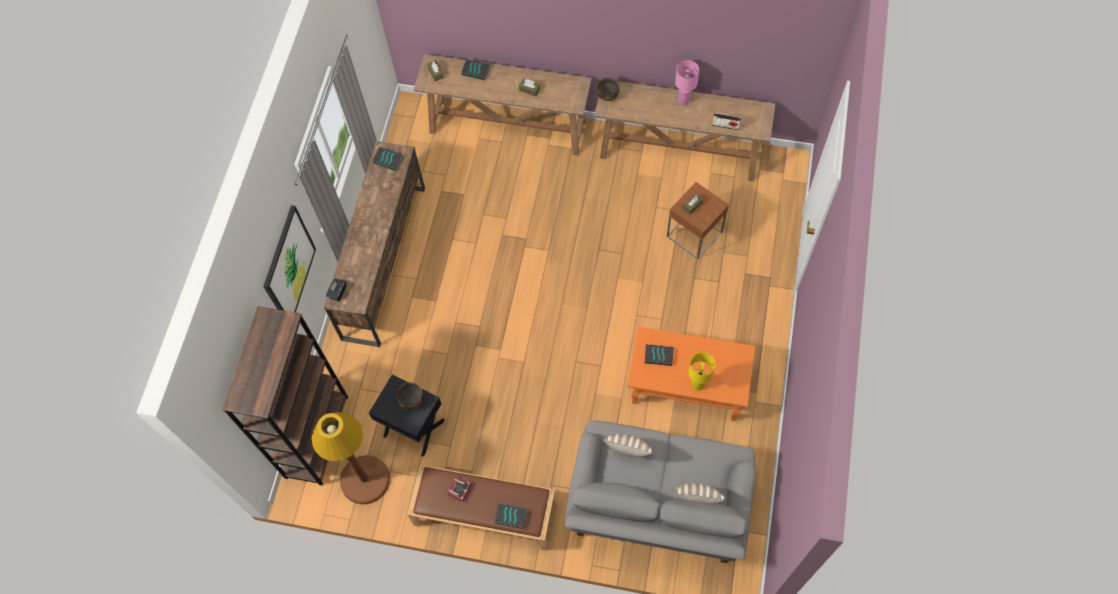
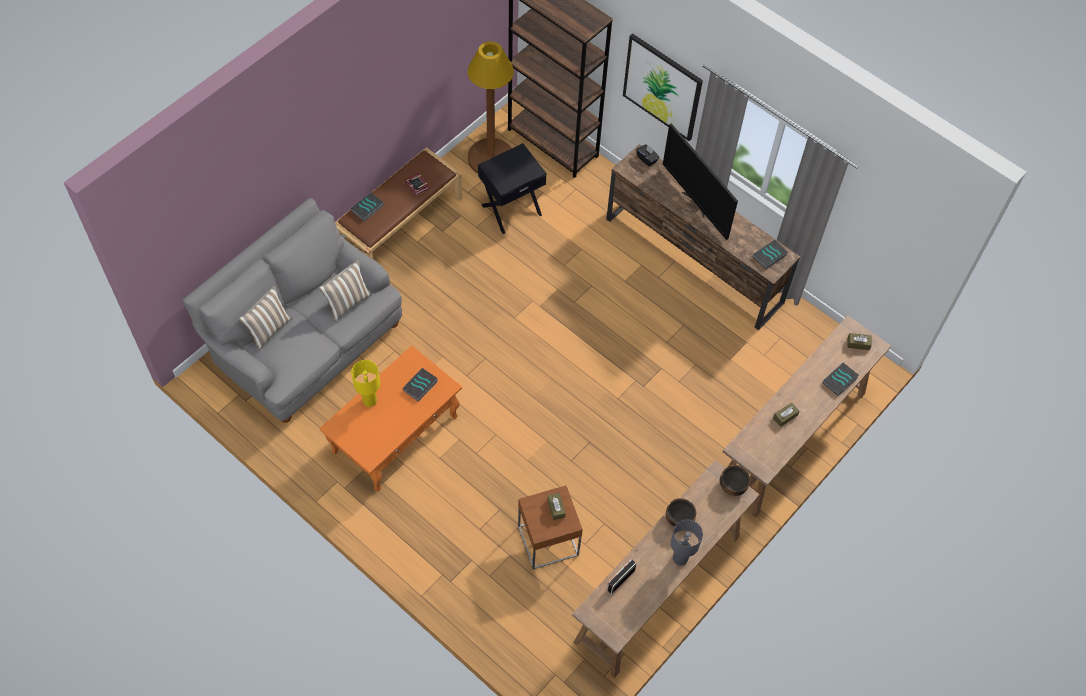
camera: 115 degrees right, 5 degrees down
bowl [397,382,423,410] -> bowl moved to [666,498,697,527]
pink table lamp [675,60,699,105] -> grey table lamp [671,519,703,565]
none -> television [663,123,738,240]

